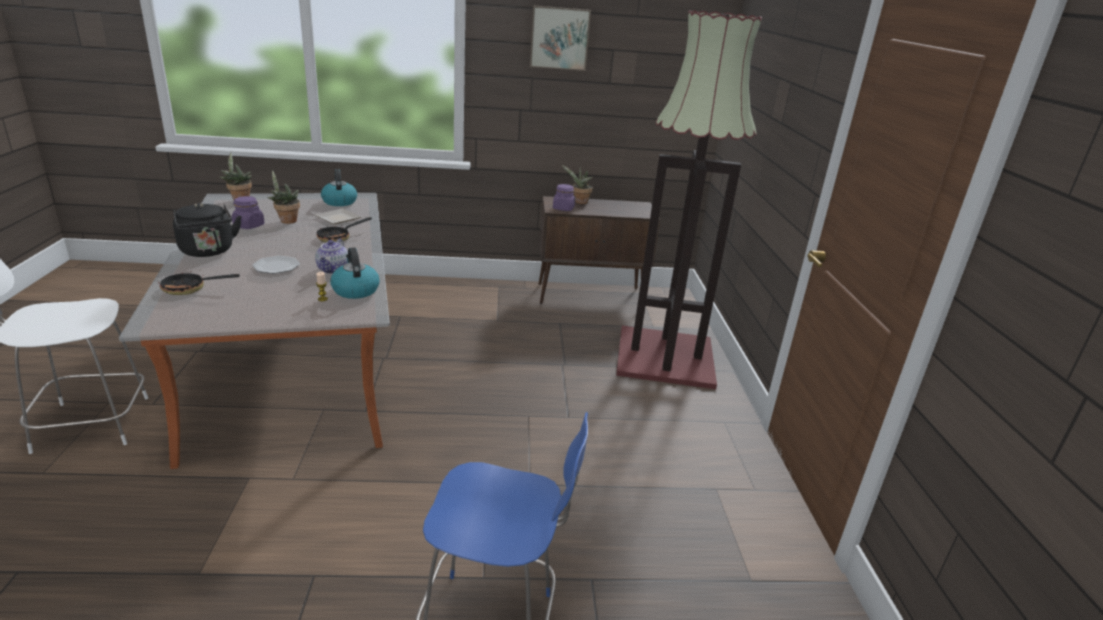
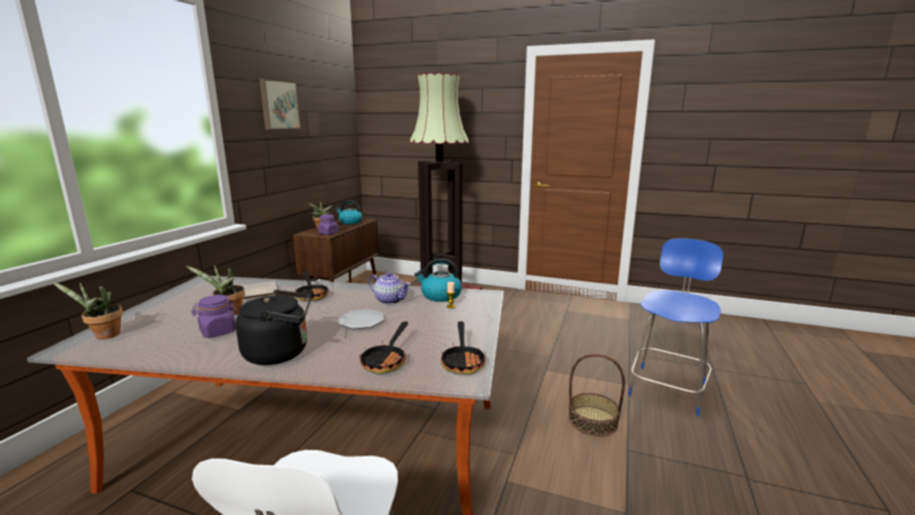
camera: 65 degrees left, 10 degrees down
kettle [321,169,357,206] -> kettle moved to [335,200,363,224]
none -> frying pan [441,321,486,374]
none -> basket [569,354,625,436]

